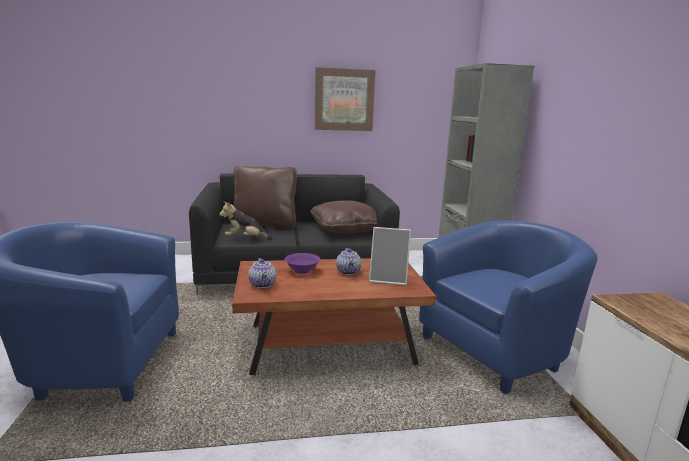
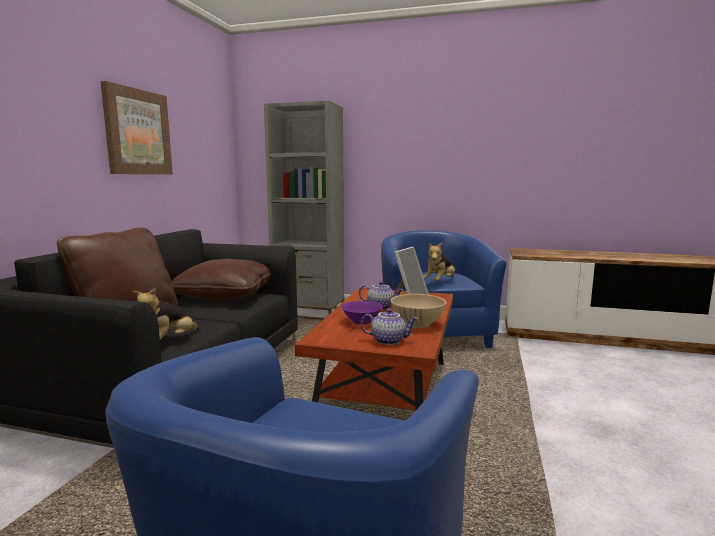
camera: 65 degrees left, 5 degrees down
none -> beige bowl [391,294,446,328]
none -> plush toy [423,243,455,281]

